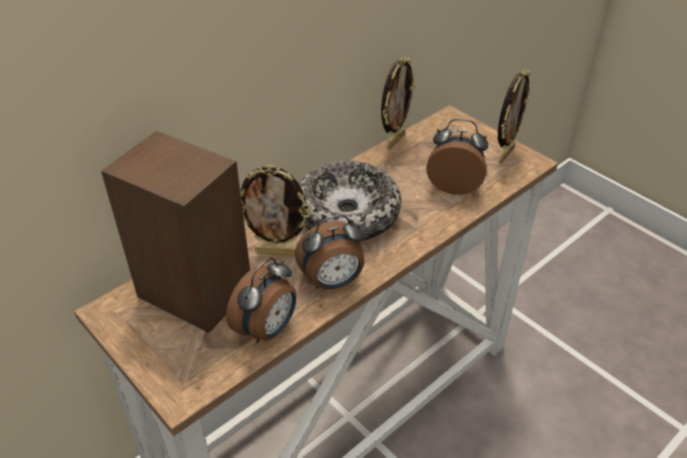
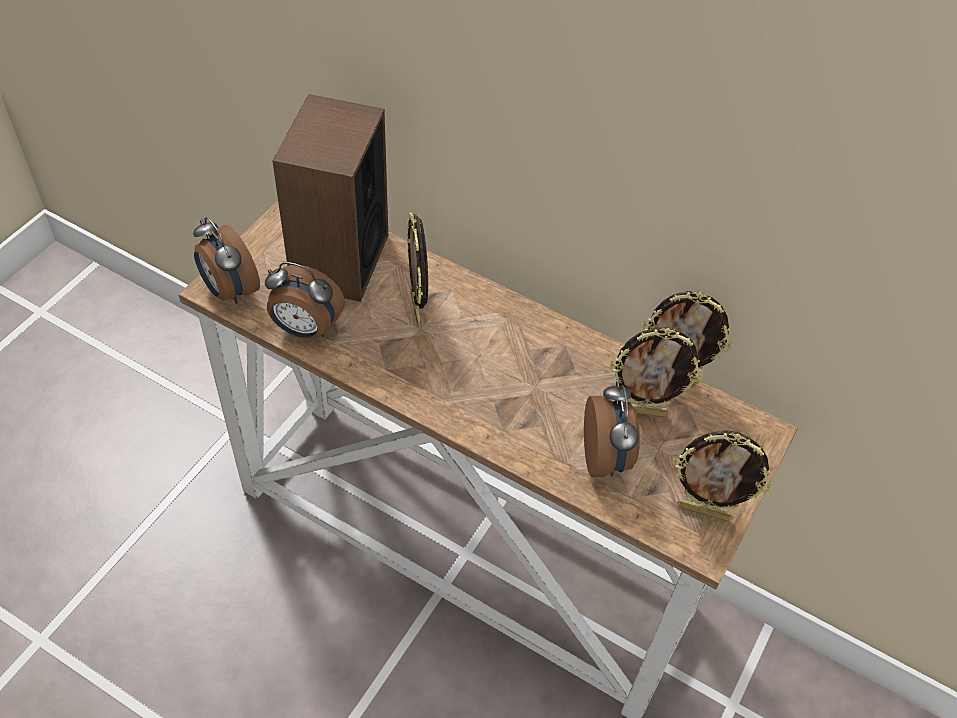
camera: 70 degrees right, 10 degrees up
alarm clock [295,215,365,289] -> alarm clock moved to [193,217,260,304]
bowl [299,161,401,241] -> none
none -> picture frame [610,327,703,417]

